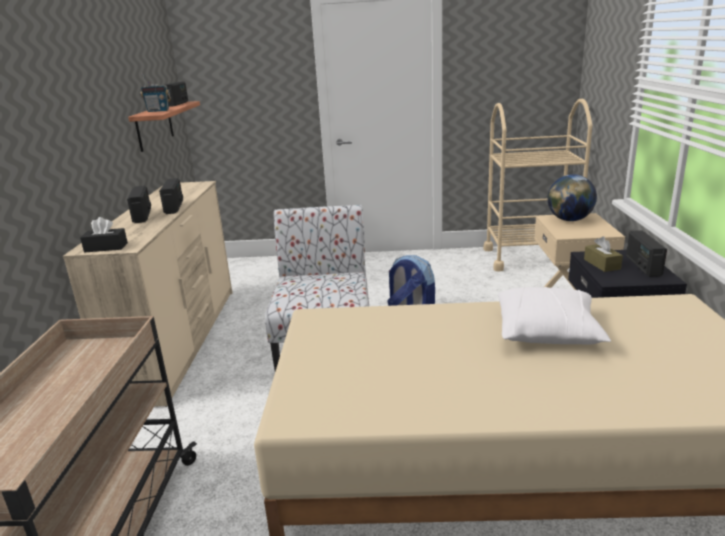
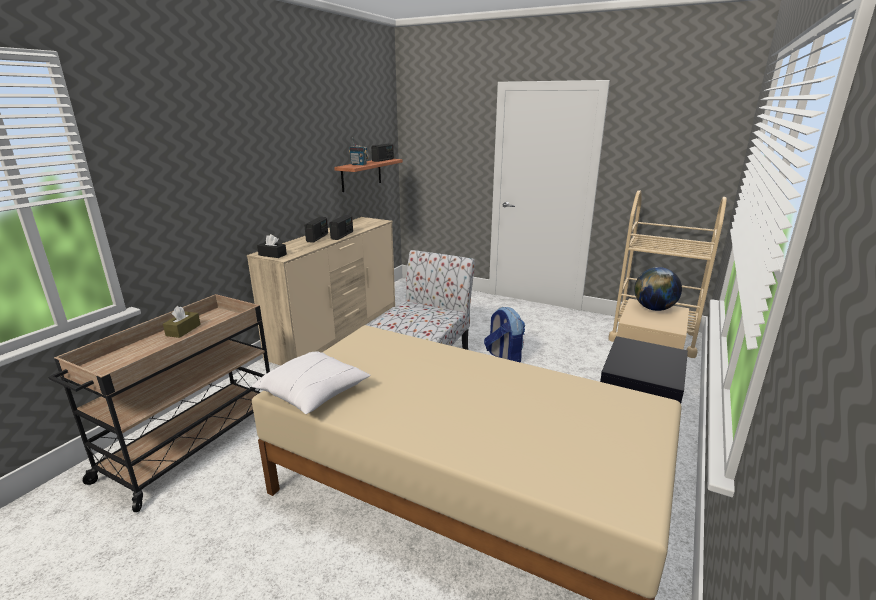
camera: 25 degrees right, 0 degrees up
white pillow [498,287,611,345] -> white pillow moved to [252,352,370,414]
brown tissue box [584,236,623,272] -> brown tissue box moved to [163,306,201,338]
radio [626,230,667,277] -> none

